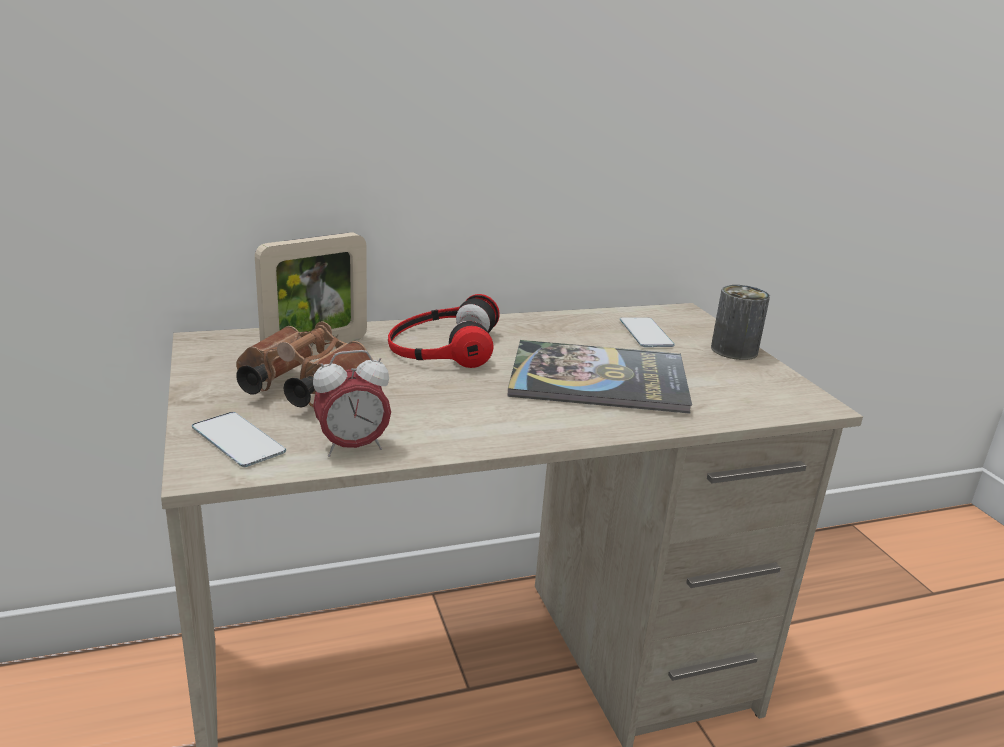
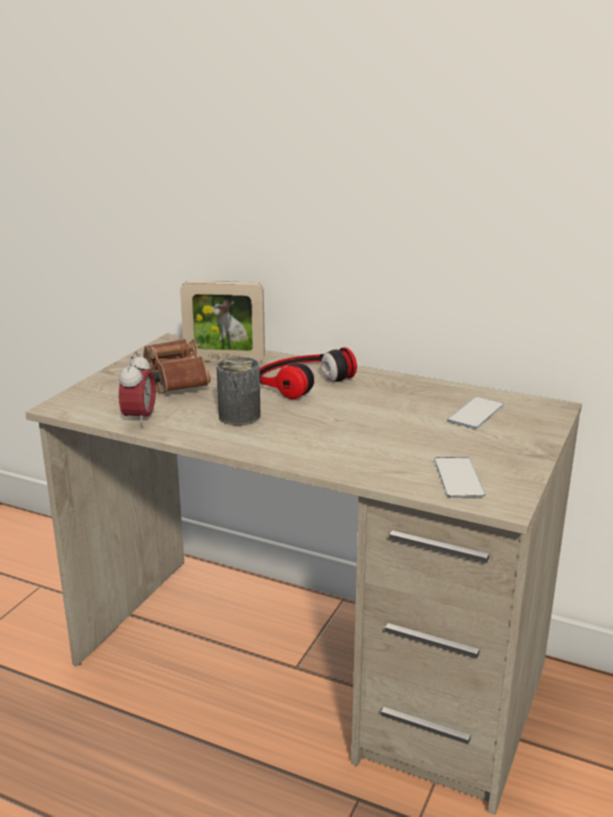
camera: 45 degrees right, 0 degrees up
phone [192,412,286,467] -> phone moved to [434,457,485,498]
alarm clock [313,350,391,457] -> alarm clock turned 105 degrees counterclockwise [119,351,156,427]
book [507,340,692,414] -> none
can [711,285,770,360] -> can moved to [216,357,261,425]

